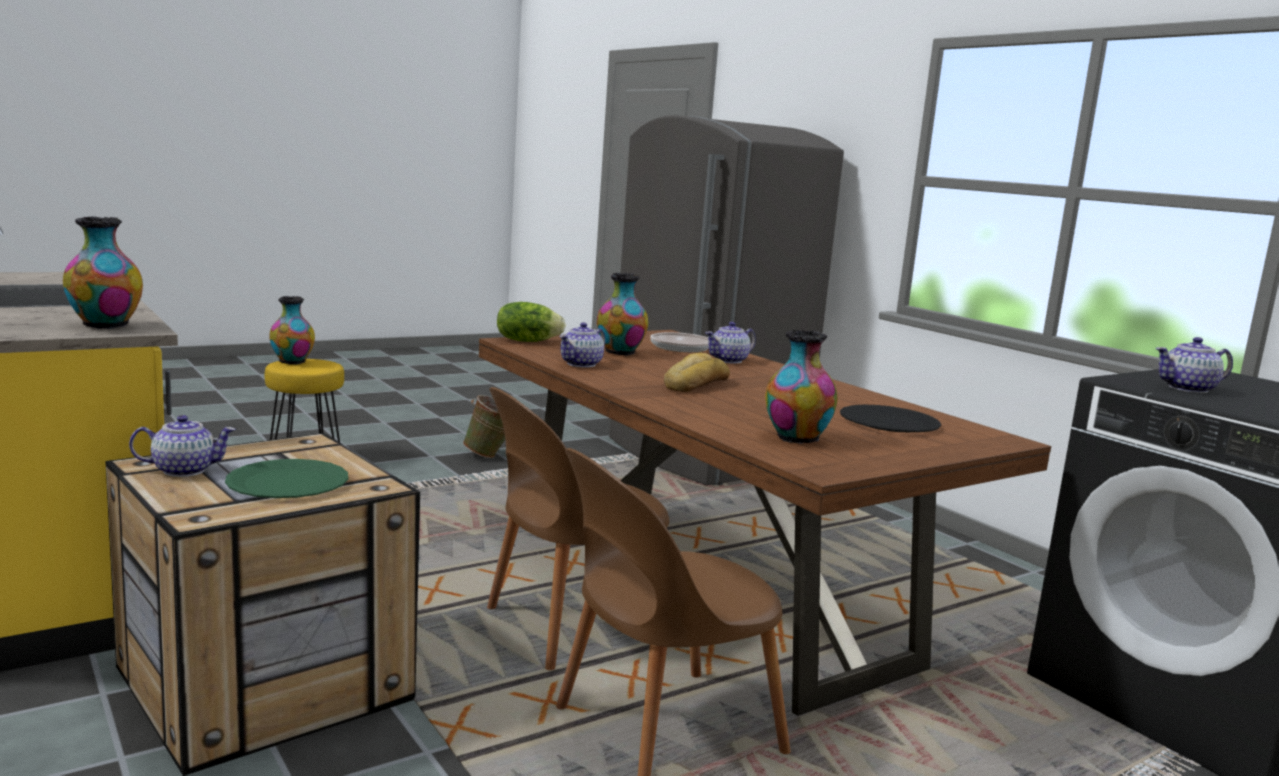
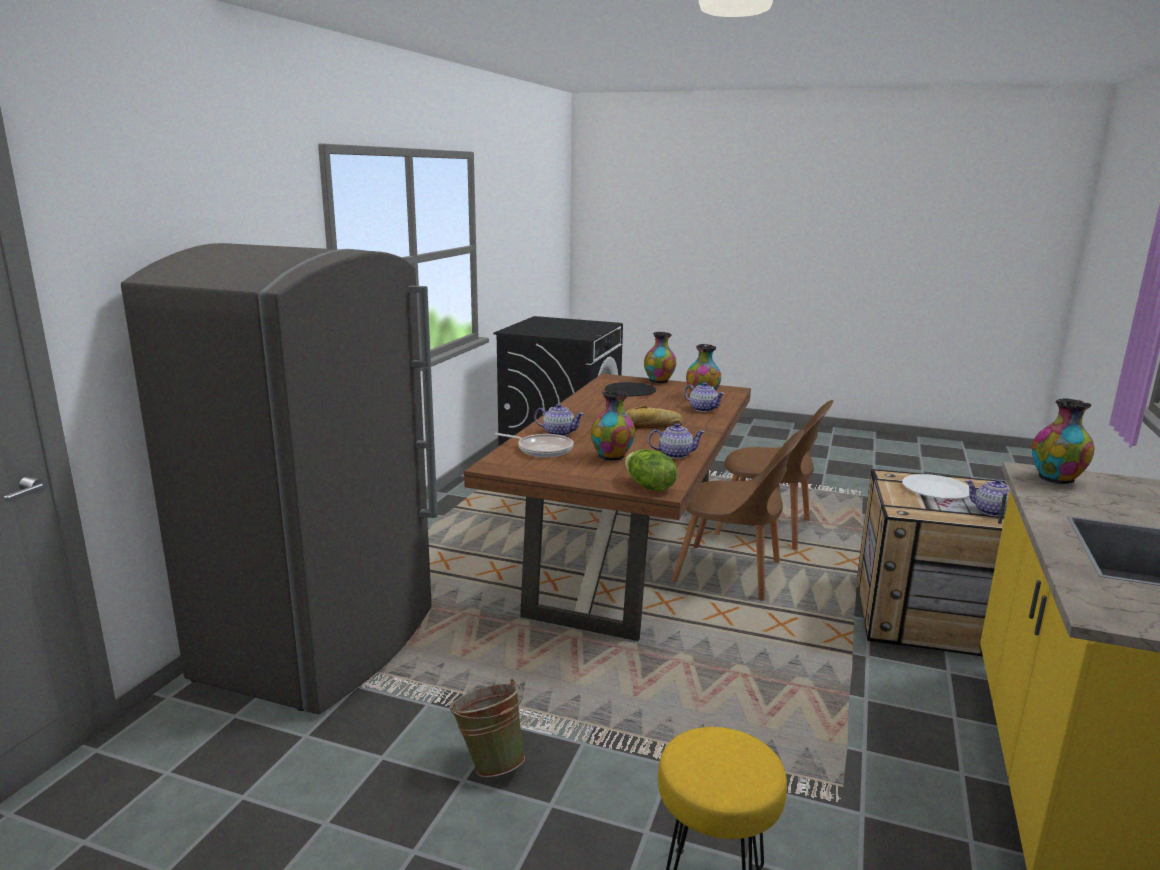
camera: 125 degrees left, 5 degrees up
green plate [225,459,348,498] -> white plate [902,474,969,499]
vase [269,296,315,365] -> vase moved to [644,332,676,383]
teapot [1155,337,1233,393] -> teapot moved to [685,382,725,412]

